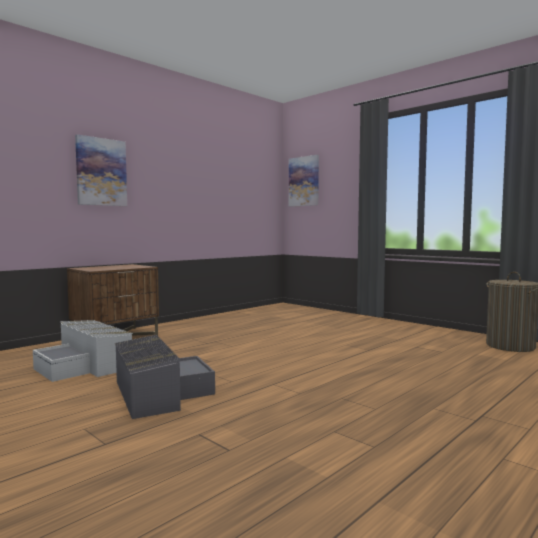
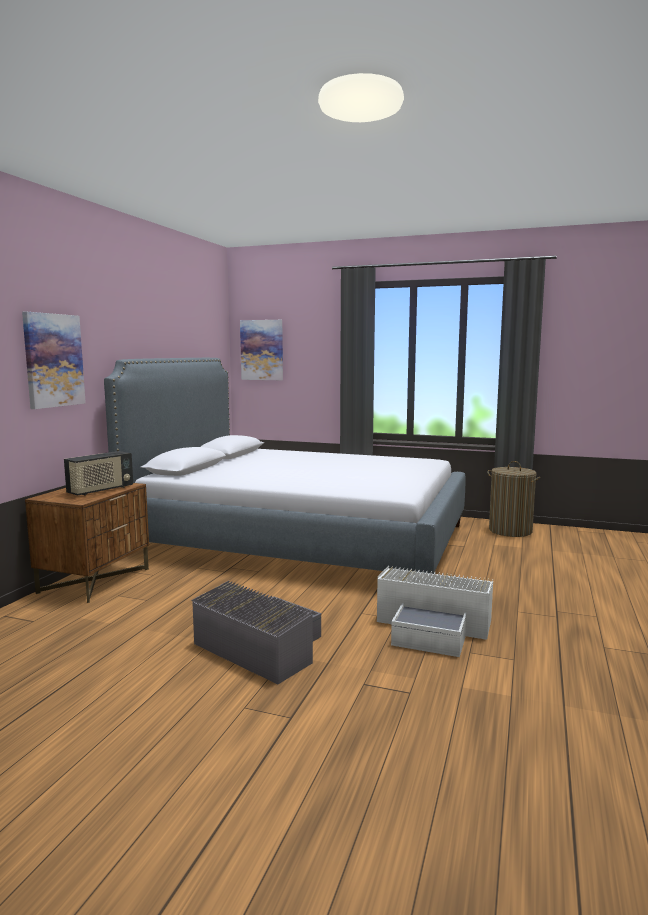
camera: 25 degrees left, 5 degrees up
white storage box [33,320,133,382] -> white storage box moved to [377,566,493,657]
none -> radio [64,451,133,496]
none -> bed [104,358,466,574]

